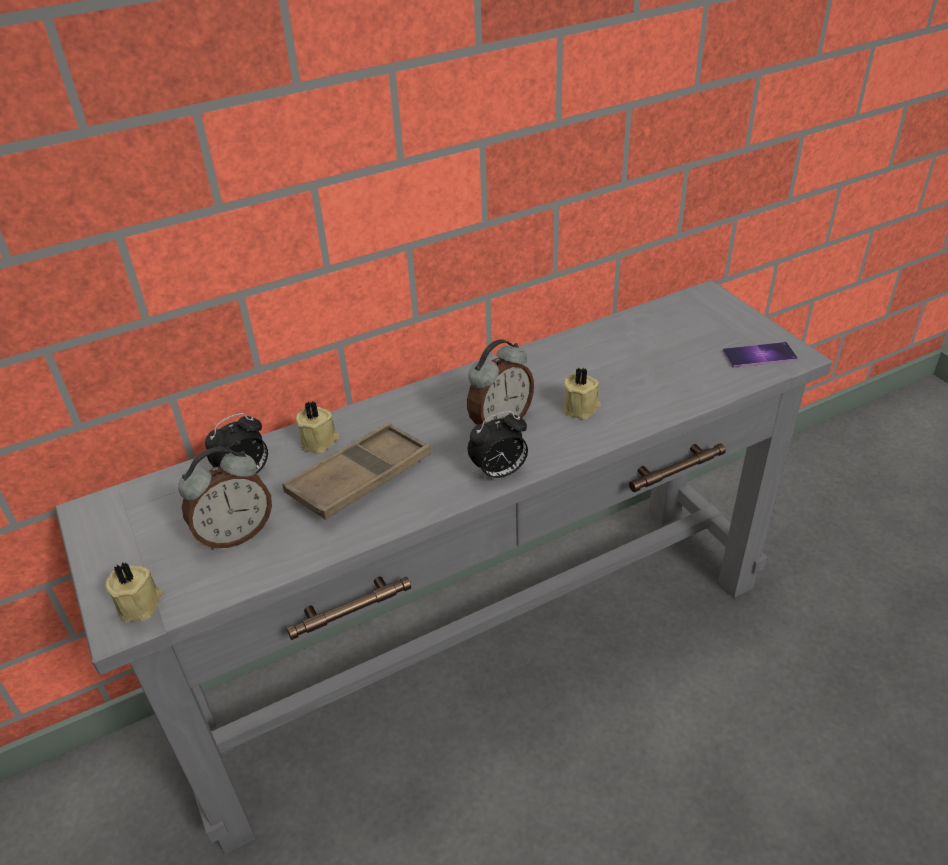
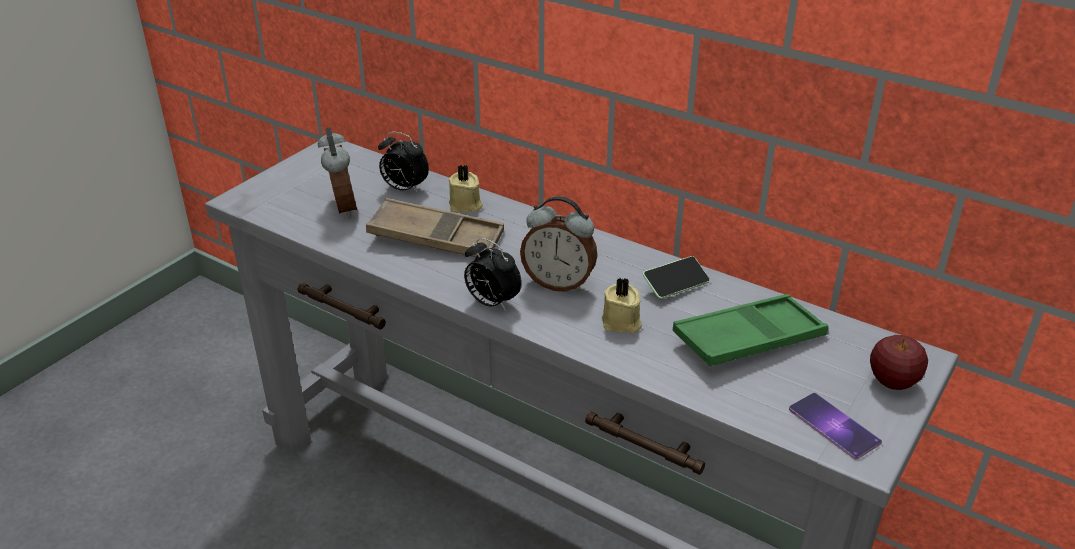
camera: 60 degrees right, 5 degrees down
beige candle [105,562,163,622] -> none
alarm clock [178,447,272,550] -> alarm clock turned 135 degrees counterclockwise [318,127,357,218]
none -> phone [643,256,710,299]
none -> green tray [673,294,829,366]
none -> apple [870,335,928,390]

